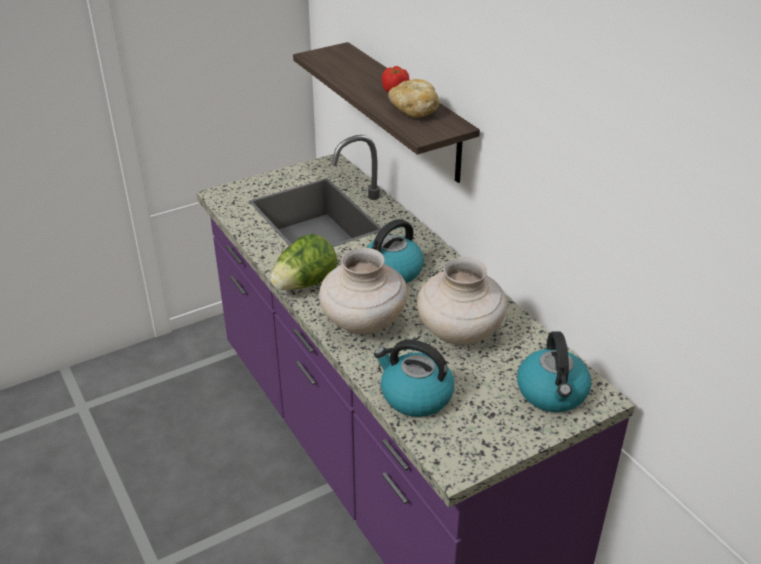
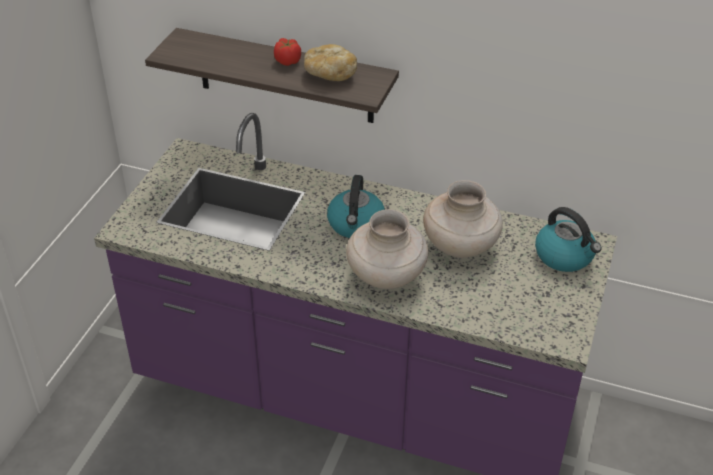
camera: 40 degrees left, 5 degrees up
lettuce [270,234,337,290] -> none
kettle [374,339,454,417] -> none

